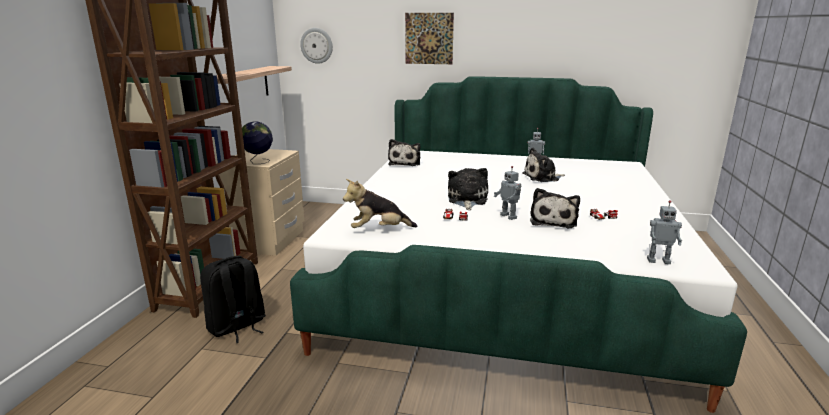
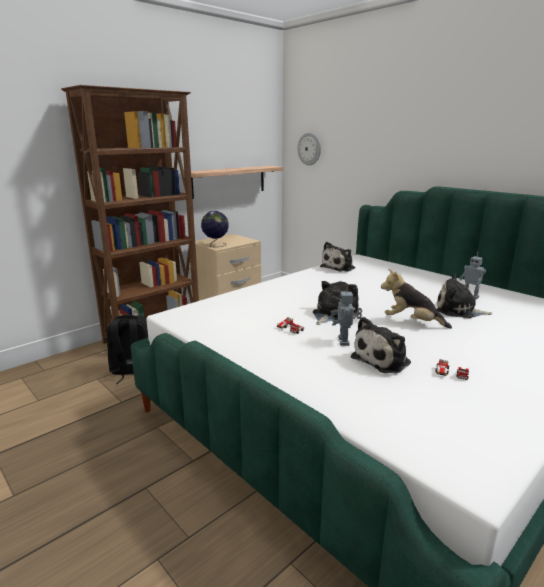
camera: 35 degrees right, 0 degrees up
plush toy [343,179,417,228] -> plush toy moved to [381,269,452,329]
picture [405,13,454,64] -> none
toy robot [647,200,682,264] -> none

